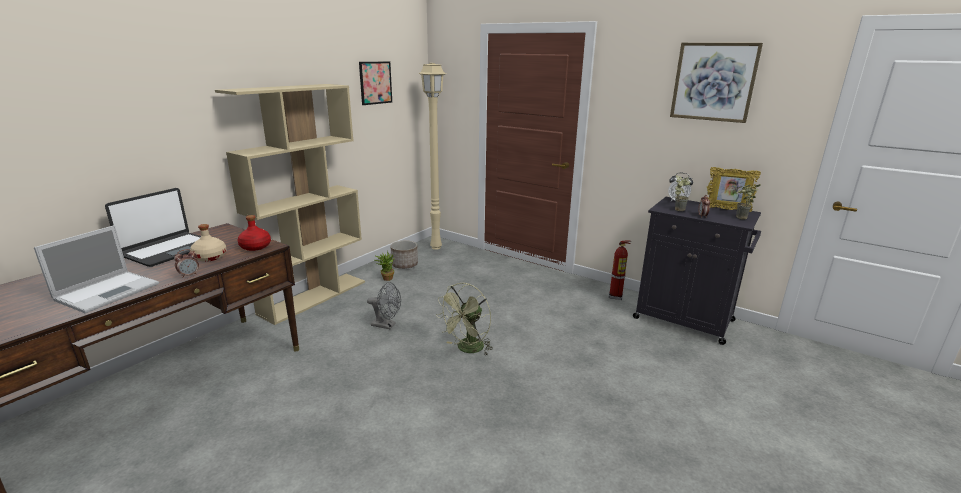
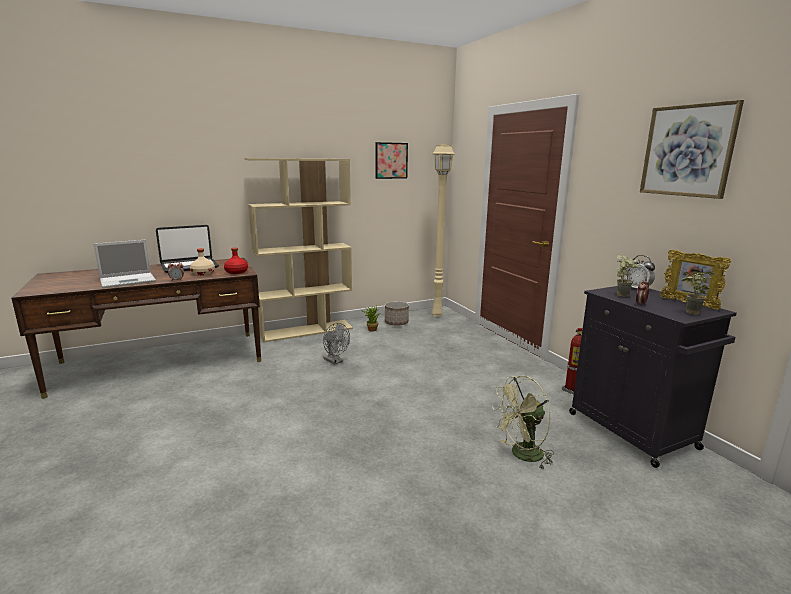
camera: 30 degrees right, 5 degrees down
green fan [436,283,493,356] -> green fan moved to [492,376,554,470]

